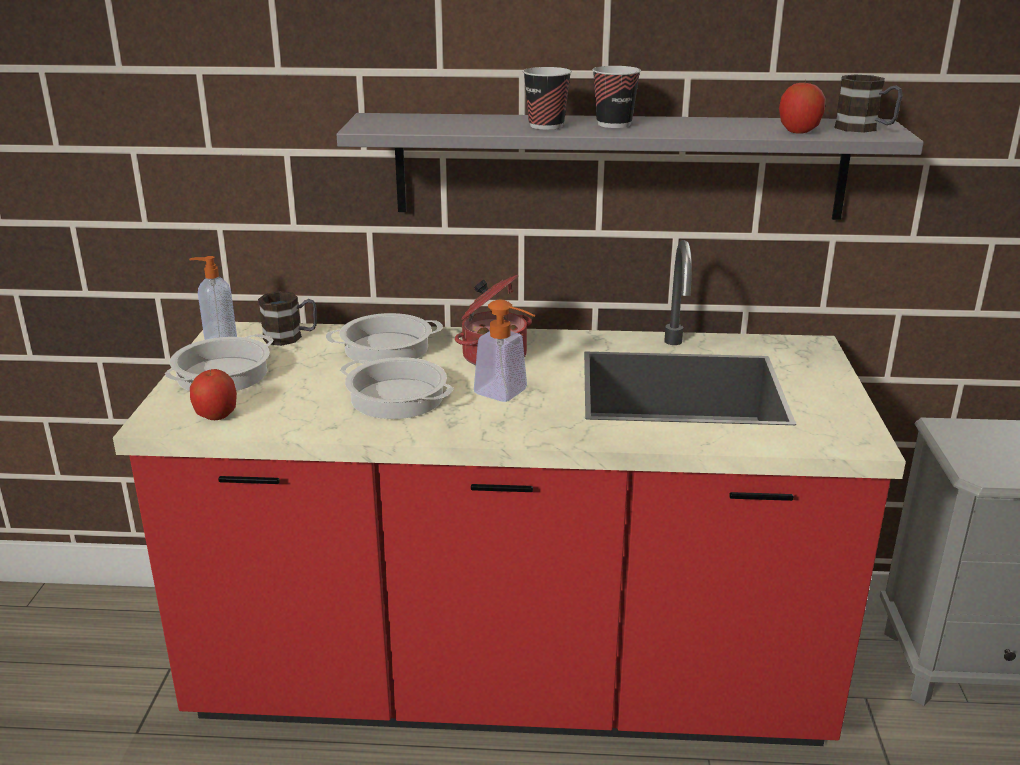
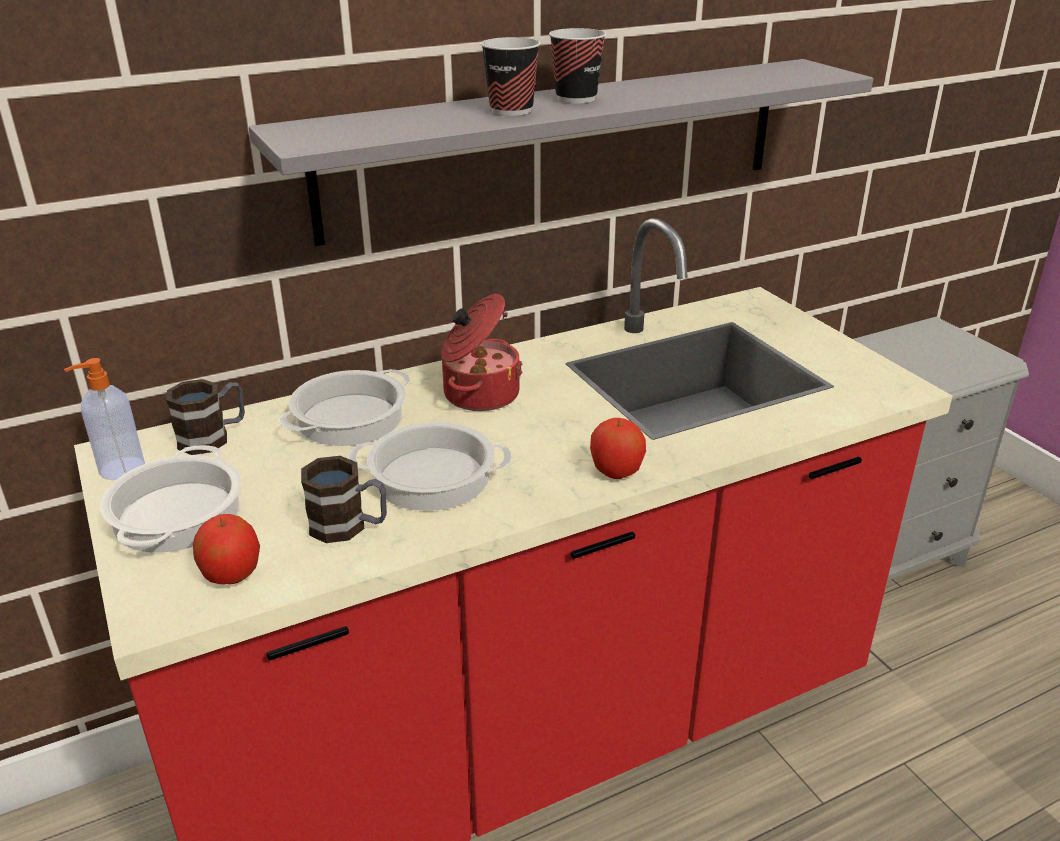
camera: 30 degrees left, 5 degrees up
soap dispenser [474,299,536,402] -> none
apple [779,80,825,134] -> apple moved to [590,418,646,479]
mug [834,75,903,133] -> mug moved to [301,456,387,543]

